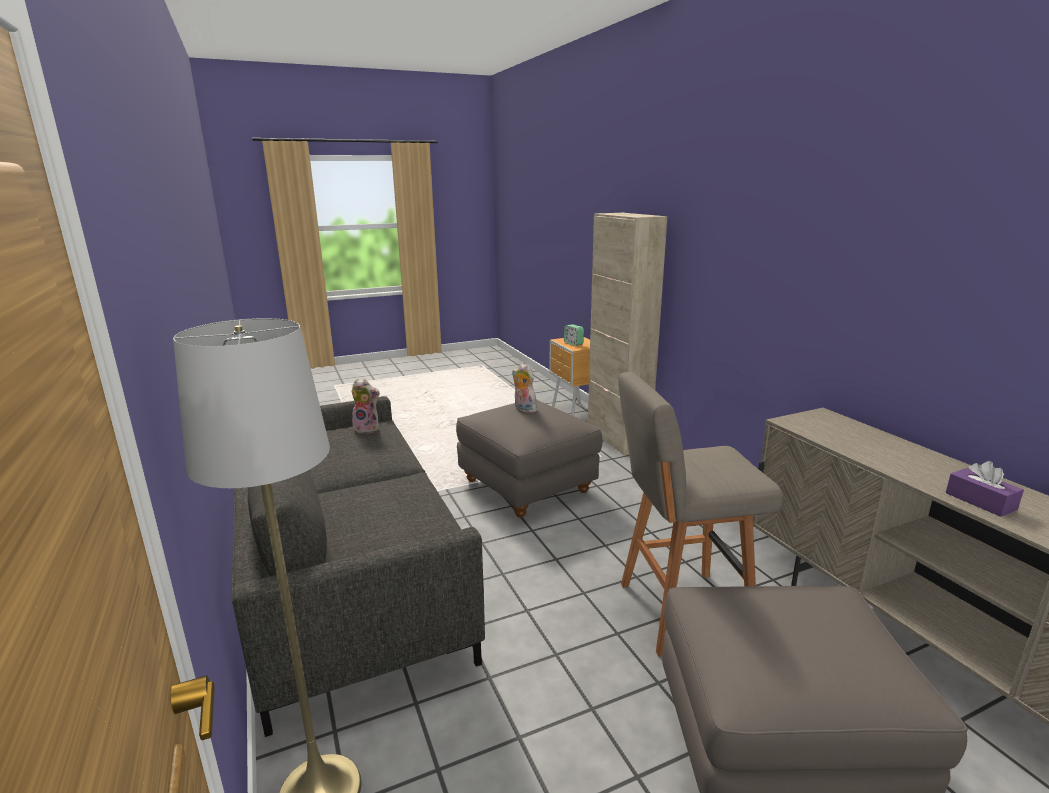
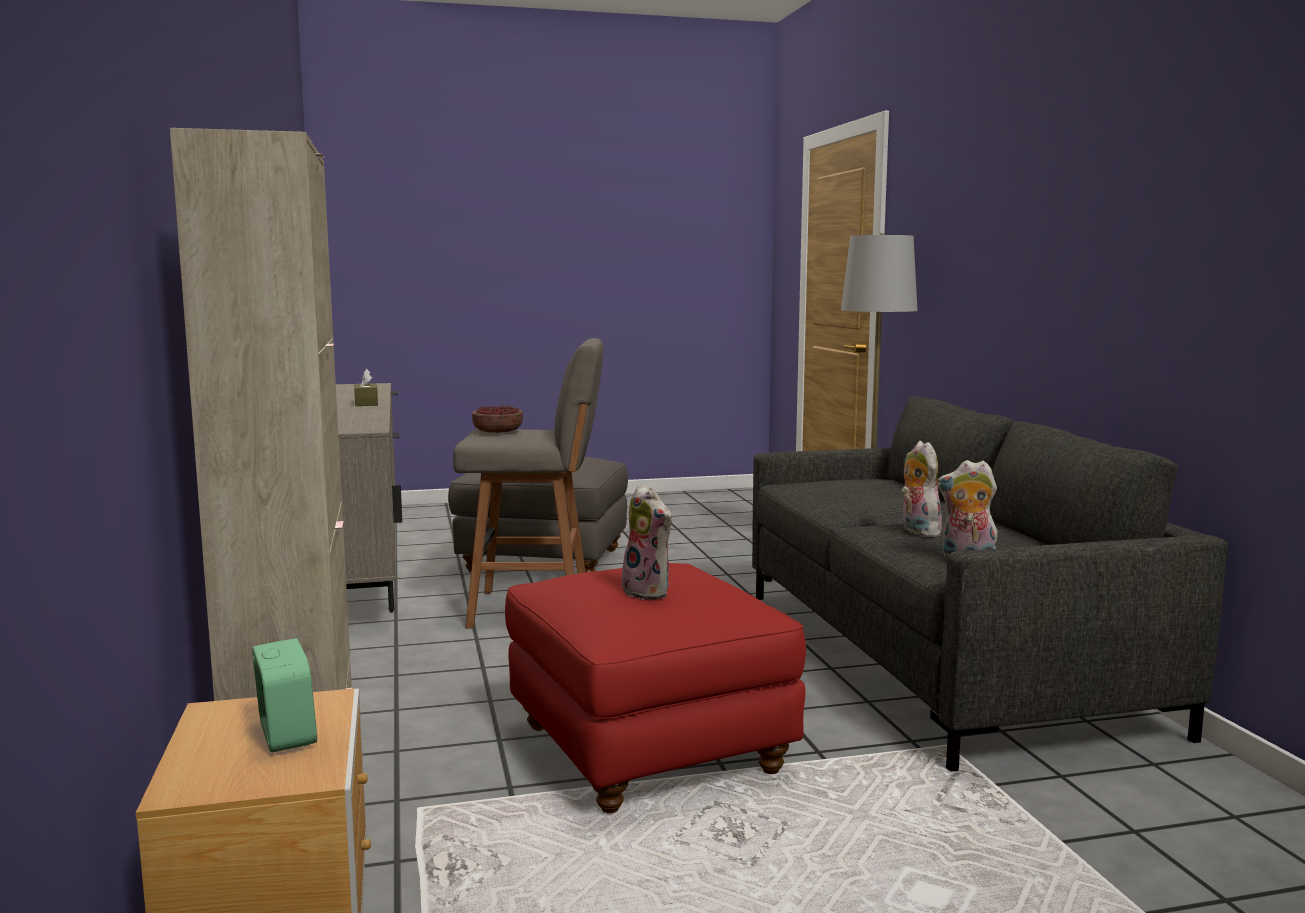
camera: 170 degrees left, 10 degrees down
grey ottoman [456,400,602,518] -> red ottoman [505,563,806,813]
purple tissue box [946,461,1024,517] -> brown tissue box [354,369,378,406]
none -> bowl [472,405,523,433]
none -> plush toy [901,441,942,537]

